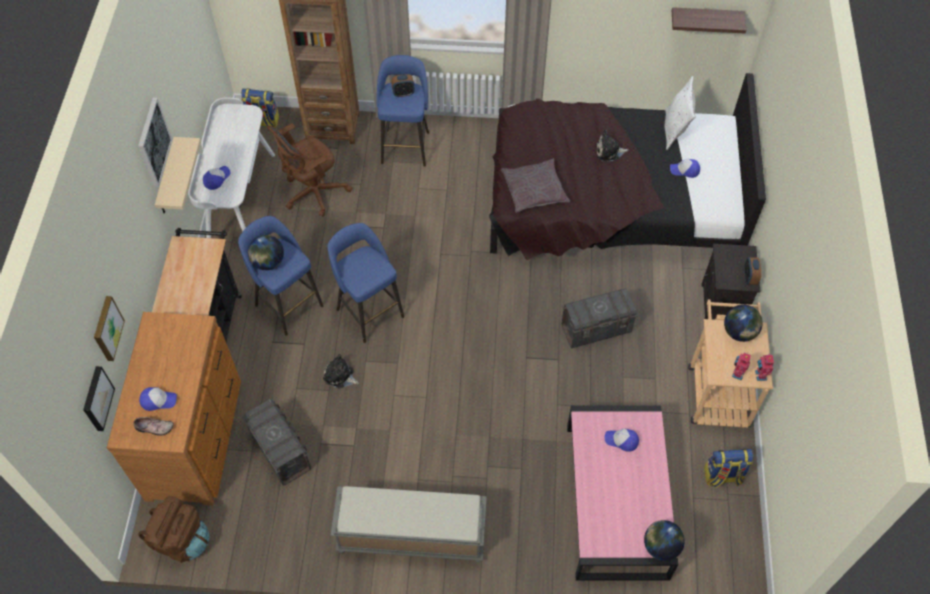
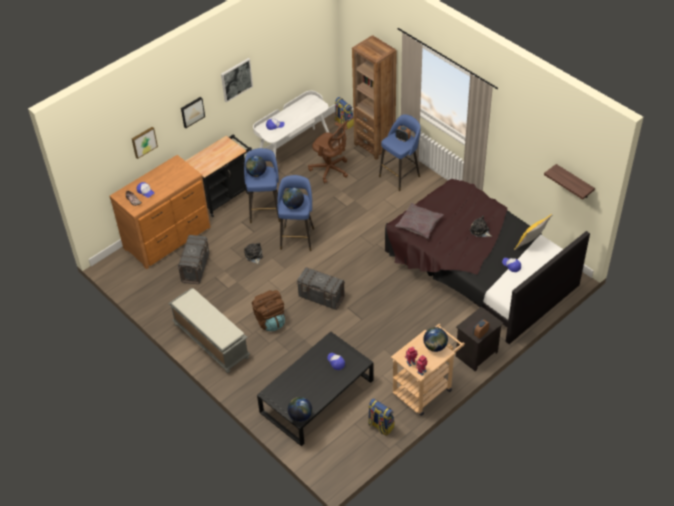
camera: 45 degrees right, 10 degrees down
picture [83,366,115,431] -> picture moved to [181,97,205,128]
brown backpack [138,496,210,563] -> brown backpack moved to [252,290,285,331]
beige shelf [155,137,201,214] -> none
brown office chair [267,123,353,217] -> brown office chair turned 150 degrees counterclockwise [308,120,349,183]
grey storage box [561,288,638,348] -> grey storage box moved to [297,267,345,310]
pink coffee table [567,405,678,581] -> black coffee table [257,332,374,446]
white pillow [664,76,696,150] -> yellow pillow [514,214,553,250]
none -> globe [282,187,304,209]

